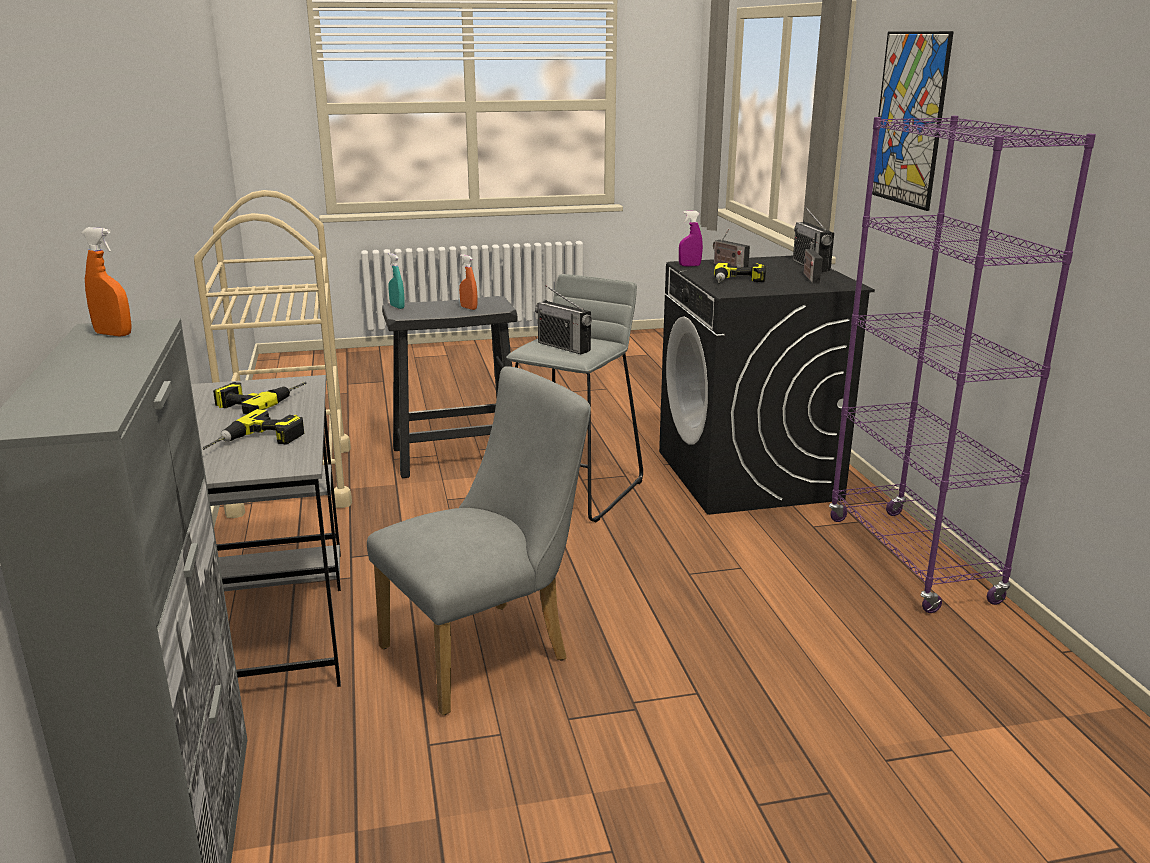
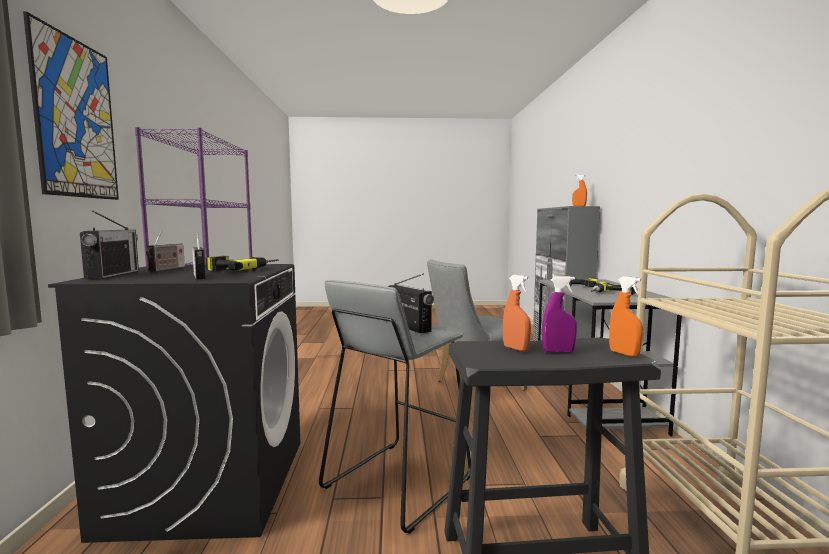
camera: 170 degrees left, 15 degrees down
turquoise spray bottle [388,253,405,309] -> orange spray bottle [609,276,643,357]
purple spray bottle [679,211,703,266] -> purple spray bottle moved to [542,276,577,352]

